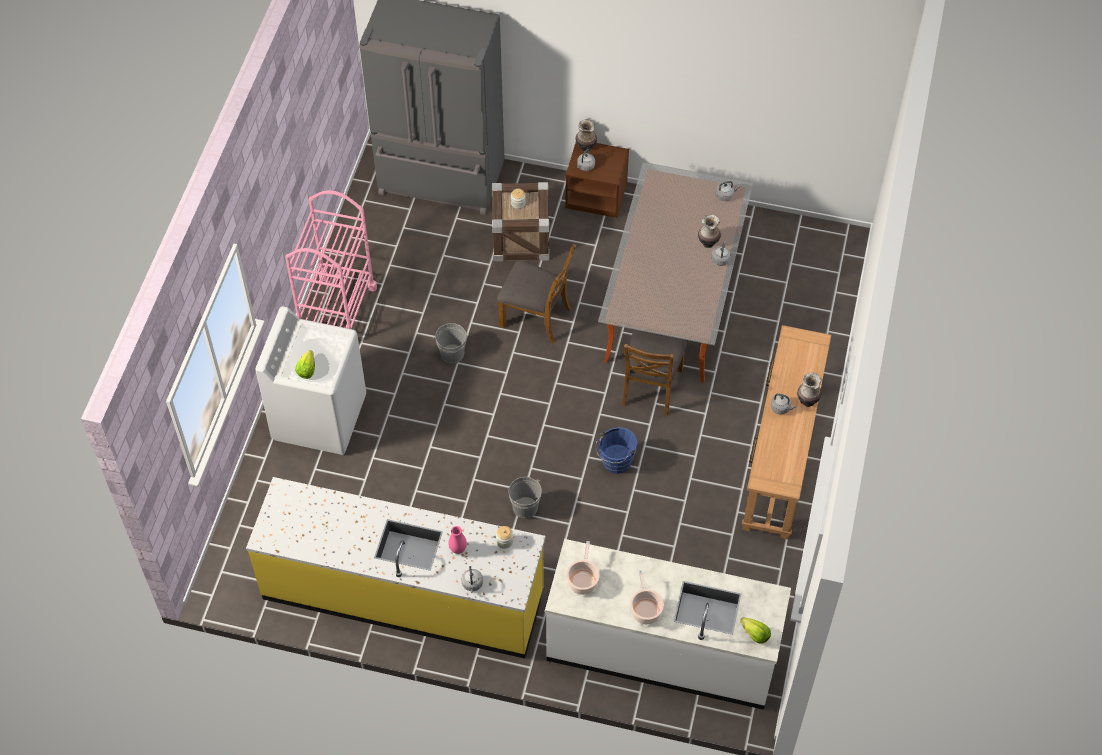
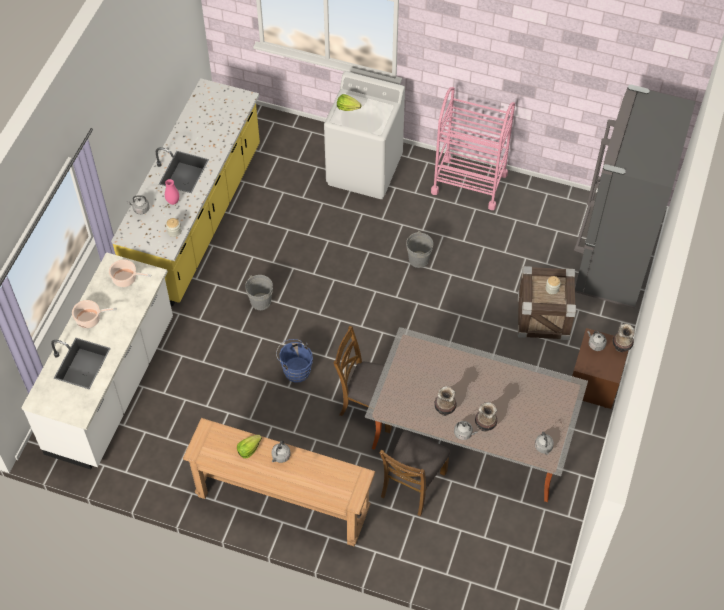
camera: 95 degrees right, 0 degrees up
brown chair [497,243,576,343] -> brown chair moved to [380,430,451,516]
lettuce [740,617,771,644] -> lettuce moved to [237,435,262,458]
vase [797,373,822,407] -> vase moved to [434,386,457,416]

